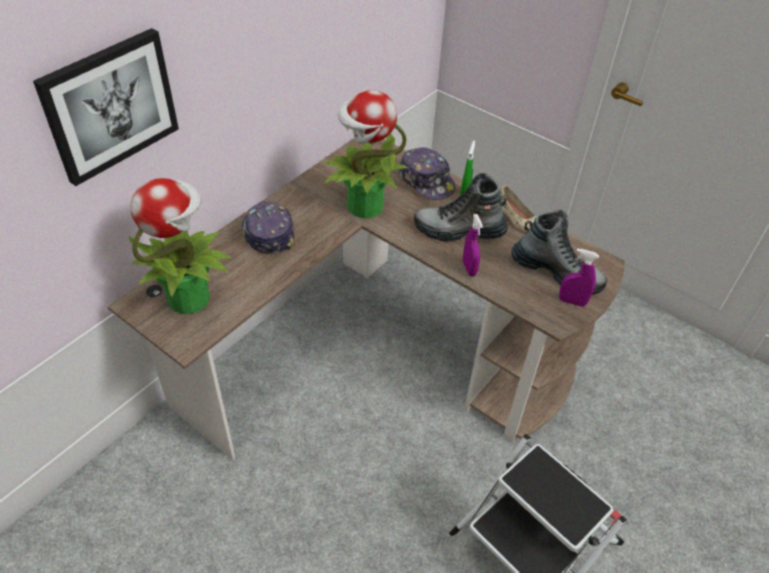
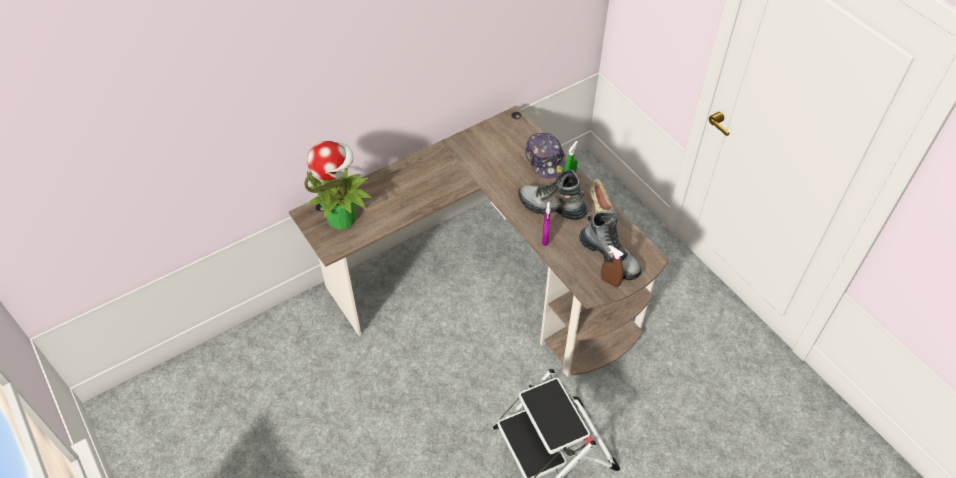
camera: 20 degrees right, 5 degrees up
picture [33,28,179,186] -> none
cap [241,201,295,254] -> none
potted plant [323,90,408,219] -> none
purple spray bottle [559,248,599,307] -> brown spray bottle [601,245,624,287]

